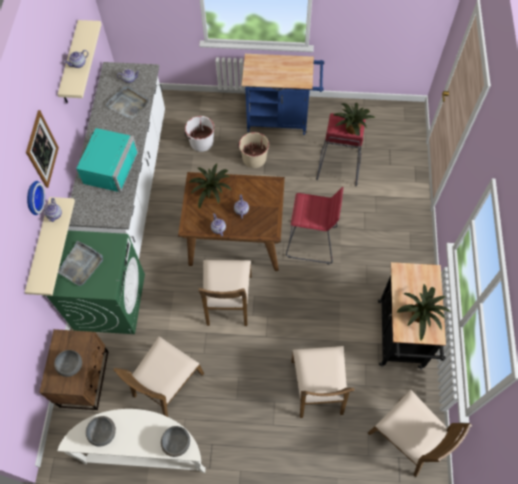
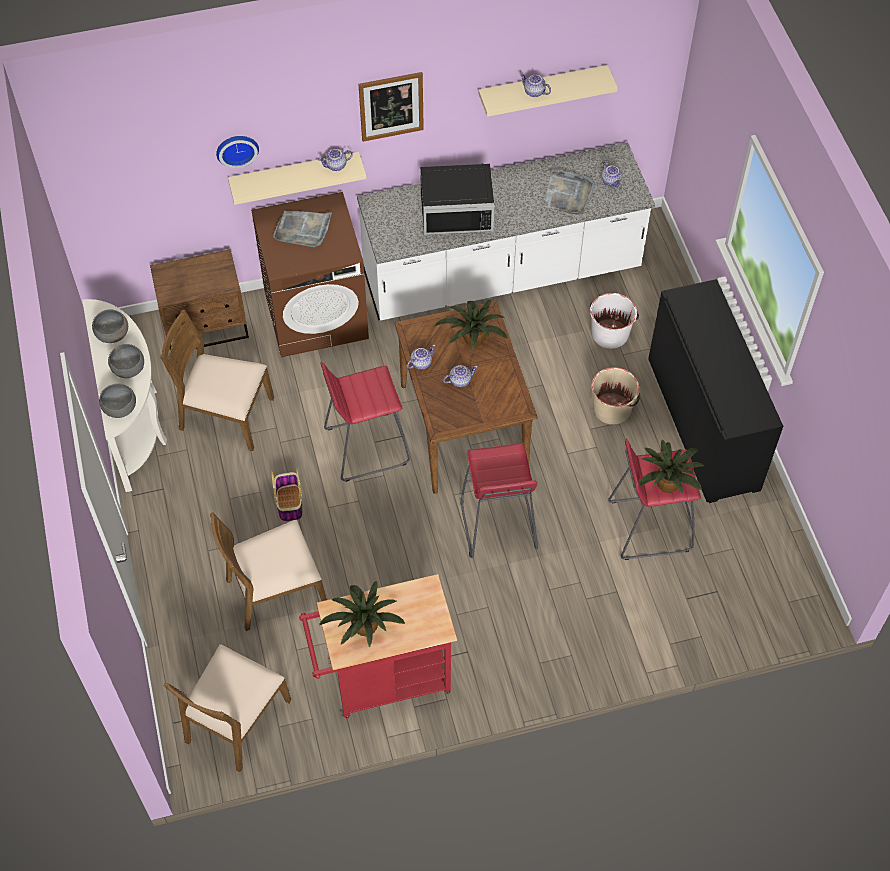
camera: 70 degrees right, 5 degrees down
wall clock [27,181,45,215] -> wall clock moved to [216,136,259,168]
green washing machine [43,230,145,334] -> brown washing machine [251,192,369,357]
grey bowl [54,350,82,377] -> grey bowl moved to [108,344,144,378]
turquoise microwave [76,128,138,192] -> black microwave [420,163,495,235]
brown chair [199,260,252,326] -> red stool [320,362,410,482]
blue cart [242,54,324,135] -> black cabinet [648,279,783,503]
black cart [378,262,446,370] -> red cart [299,574,457,719]
none -> basket [271,468,303,522]

